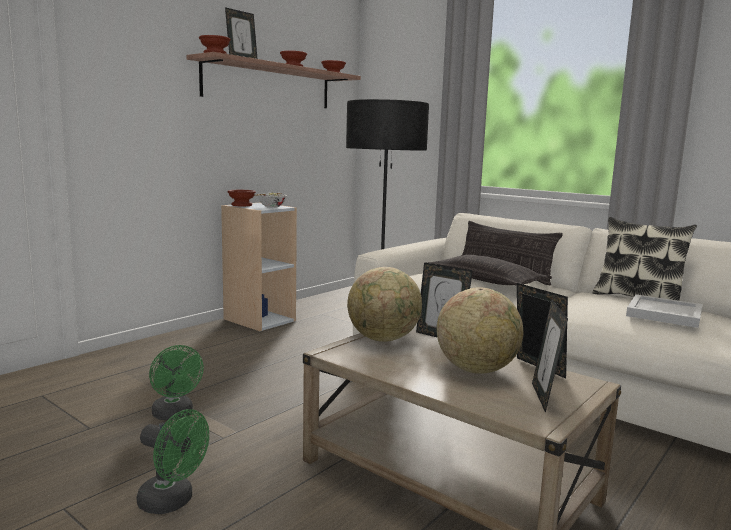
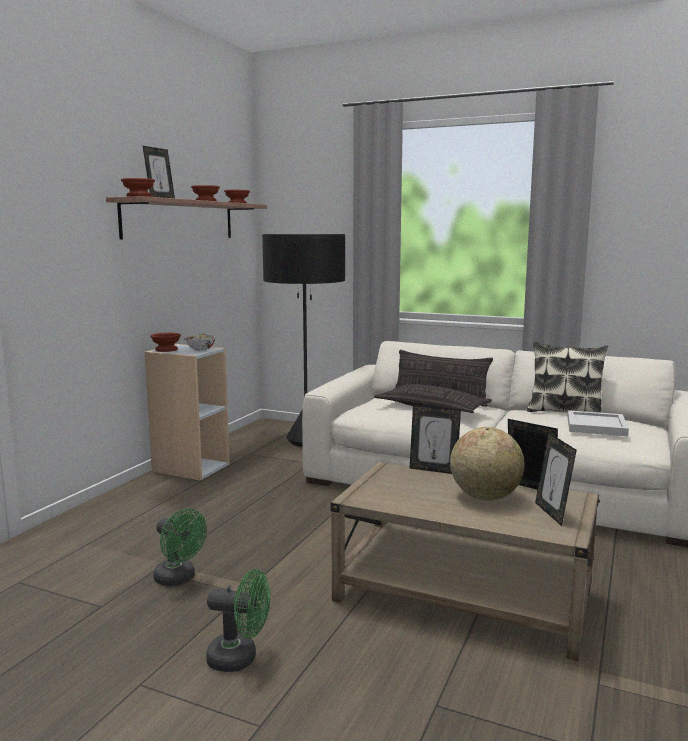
camera: 15 degrees left, 0 degrees up
globe [347,267,422,342] -> none

